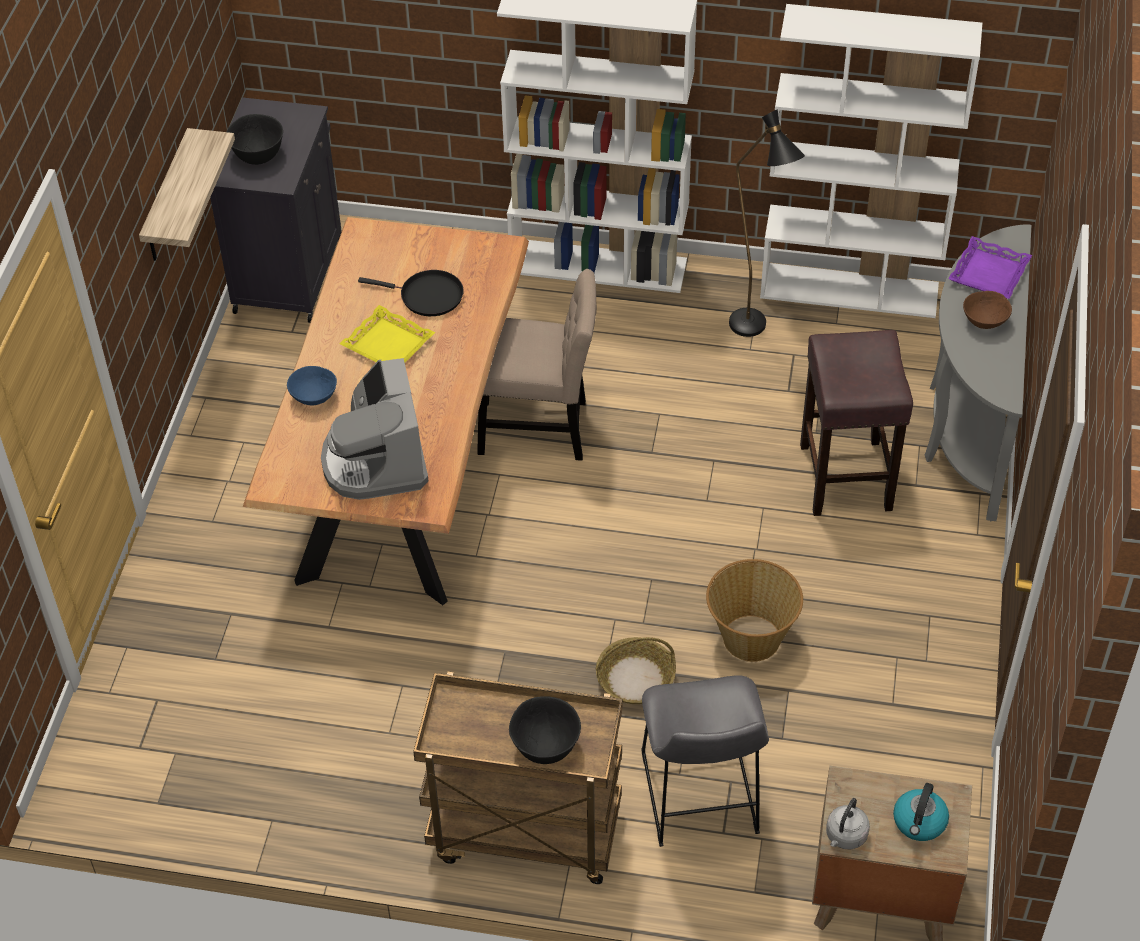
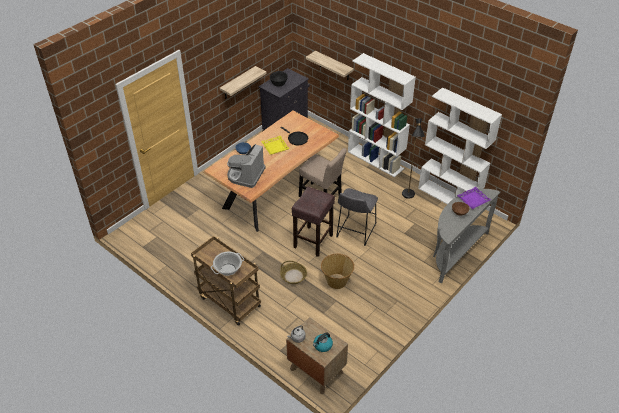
camera: 30 degrees right, 5 degrees down
black bowl [509,696,581,764] -> cooking pot [211,252,244,276]
grey stool [641,675,769,847] -> grey stool moved to [336,188,378,246]
brown stool [800,330,913,516] -> brown stool moved to [292,187,335,257]
none -> shelf [306,51,354,80]

